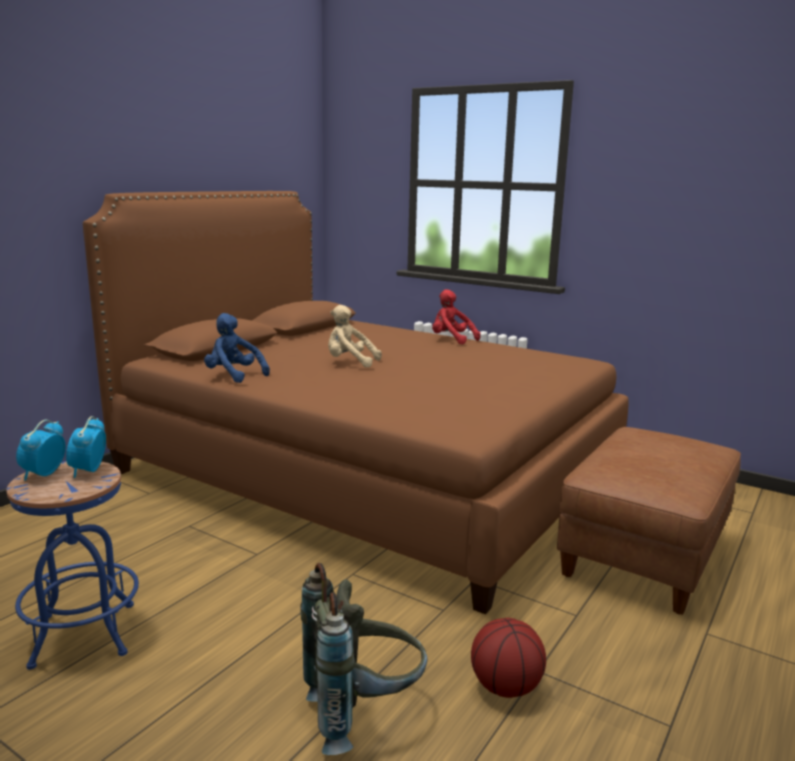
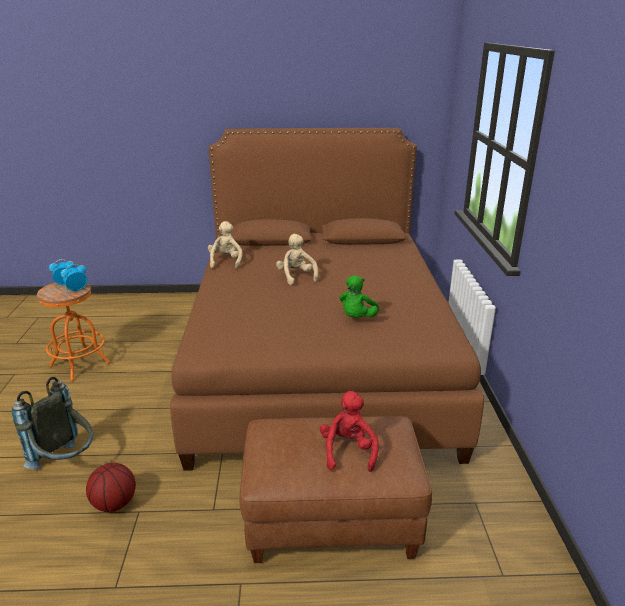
camera: 55 degrees right, 10 degrees up
blue stool [6,461,139,670] -> orange stool [37,282,111,381]
blue plush toy [204,313,270,383] -> beige plush toy [208,221,242,269]
red plush toy [432,289,481,344] -> red plush toy moved to [320,391,379,472]
none -> green plush toy [339,275,379,318]

